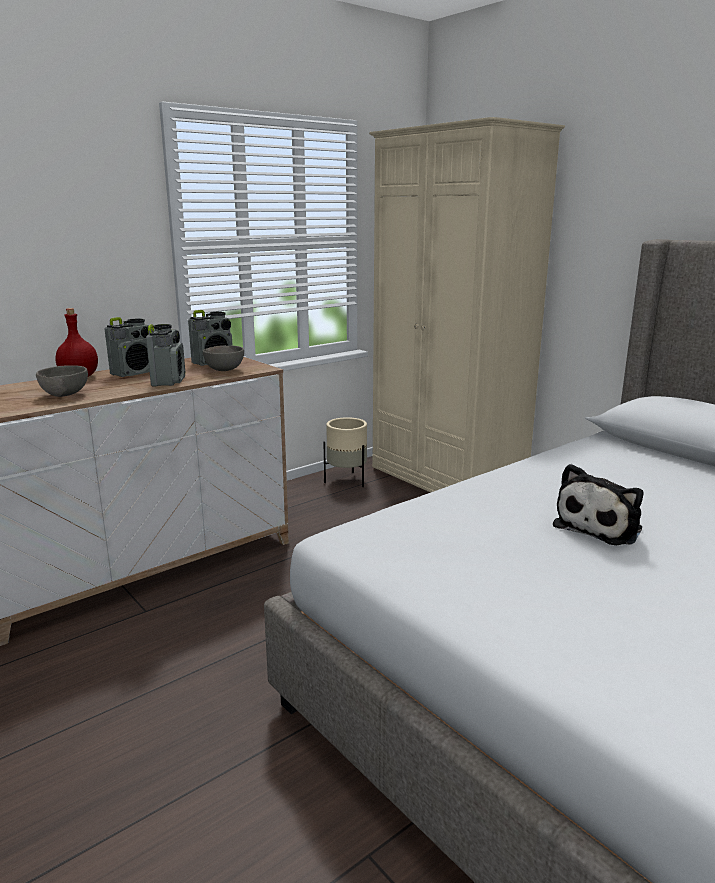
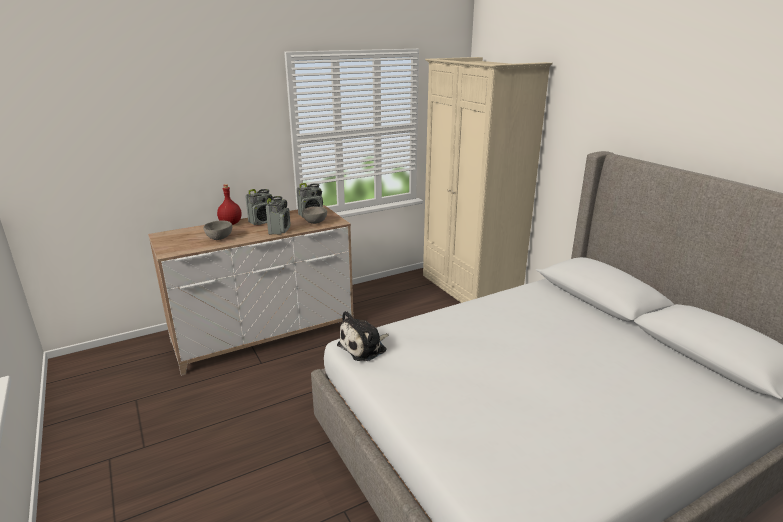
camera: 10 degrees right, 5 degrees up
beige planter [324,417,367,487] -> none
plush toy [553,464,644,545] -> plush toy moved to [337,311,389,361]

